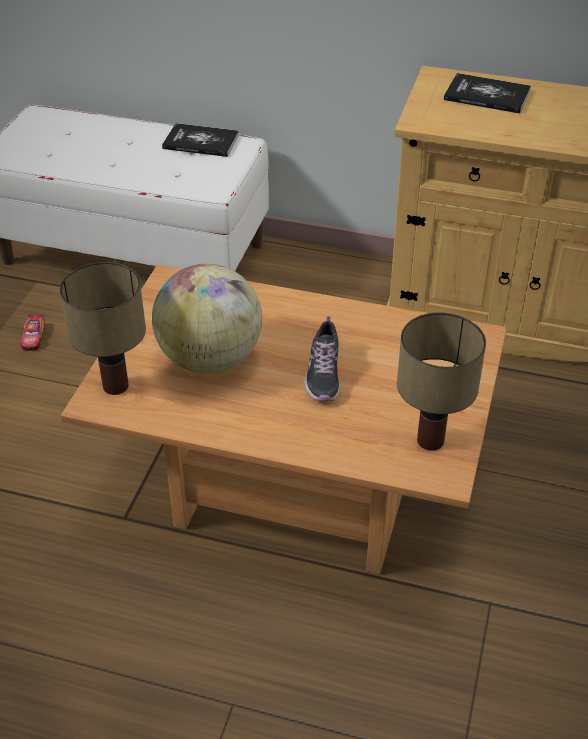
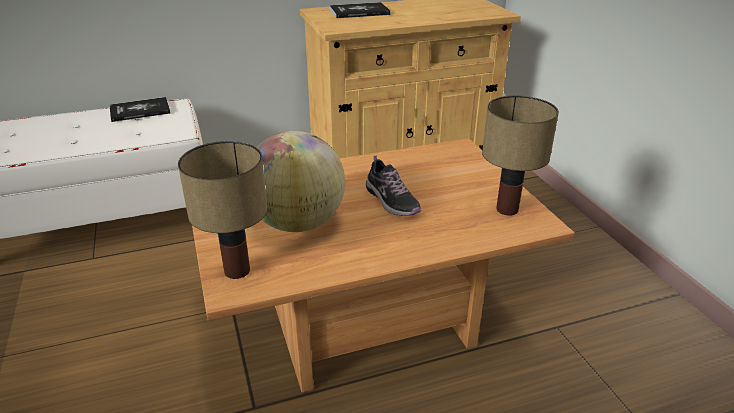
camera: 35 degrees left, 10 degrees down
toy car [21,314,45,351] -> none

